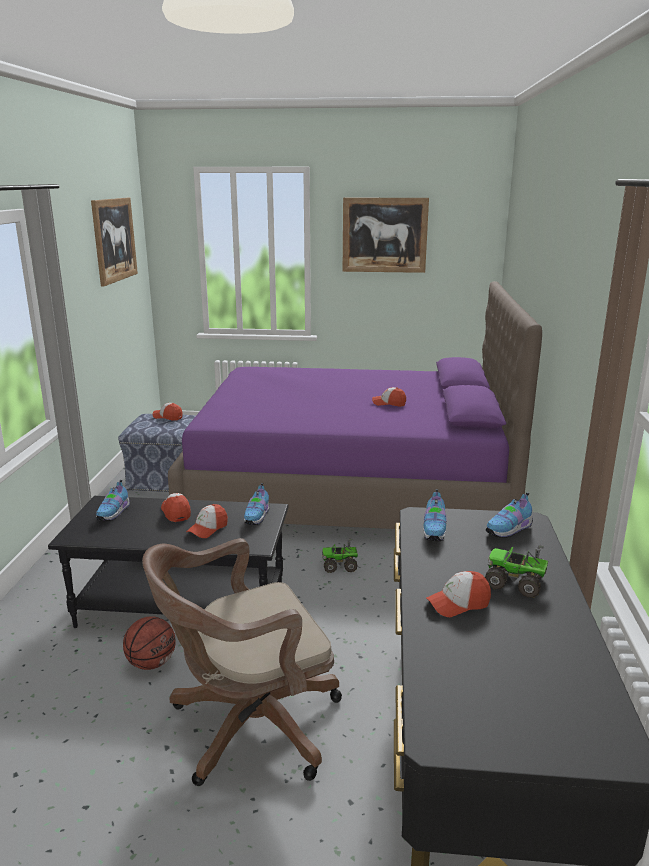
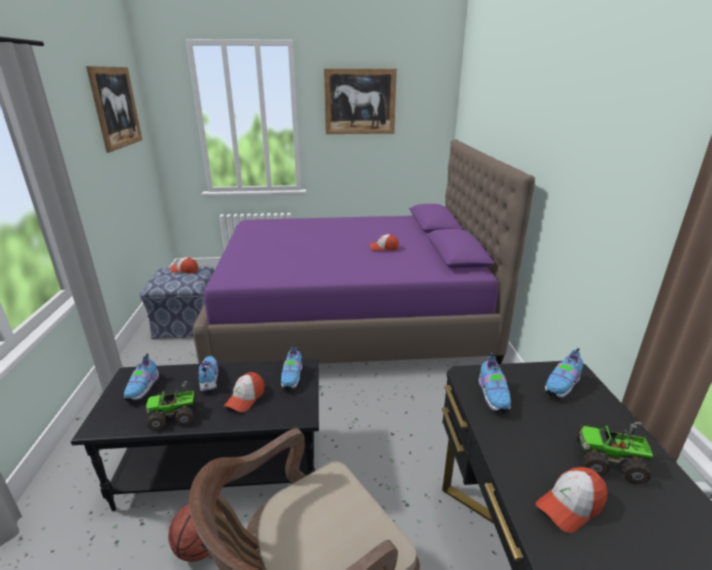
camera: 10 degrees left, 5 degrees up
cap [161,493,191,522] -> shoe [198,356,218,391]
toy truck [322,538,358,573] -> toy truck moved to [146,381,195,430]

